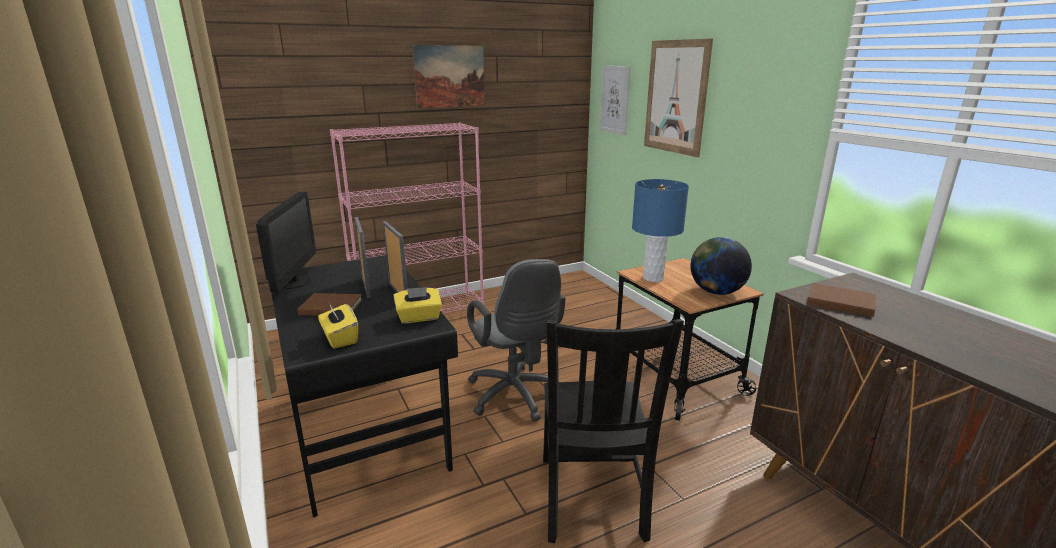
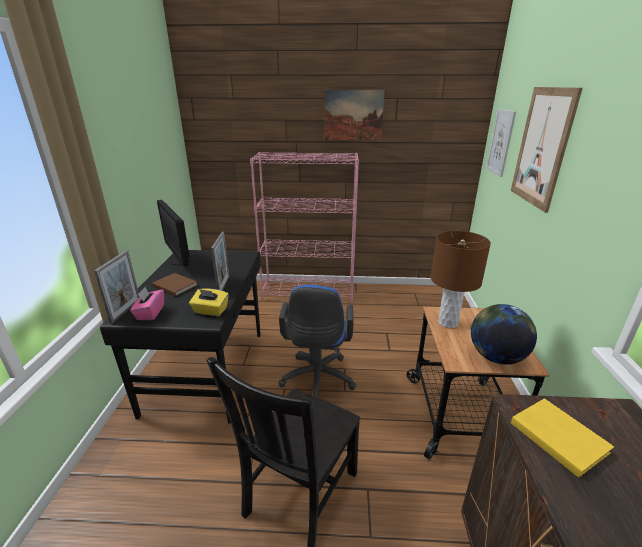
camera: 30 degrees right, 5 degrees up
monitor [256,192,316,292] -> monitor turned 120 degrees clockwise [157,200,190,267]
yellow tissue box [318,303,358,349] -> pink tissue box [130,287,164,320]
picture frame [355,217,371,298] -> picture frame moved to [94,250,140,324]
grey office chair [467,259,566,422] -> blue office chair [278,285,356,398]
blue table lamp [632,179,689,282] -> brown table lamp [431,231,491,328]
brown book [807,283,876,317] -> yellow book [511,398,614,478]

